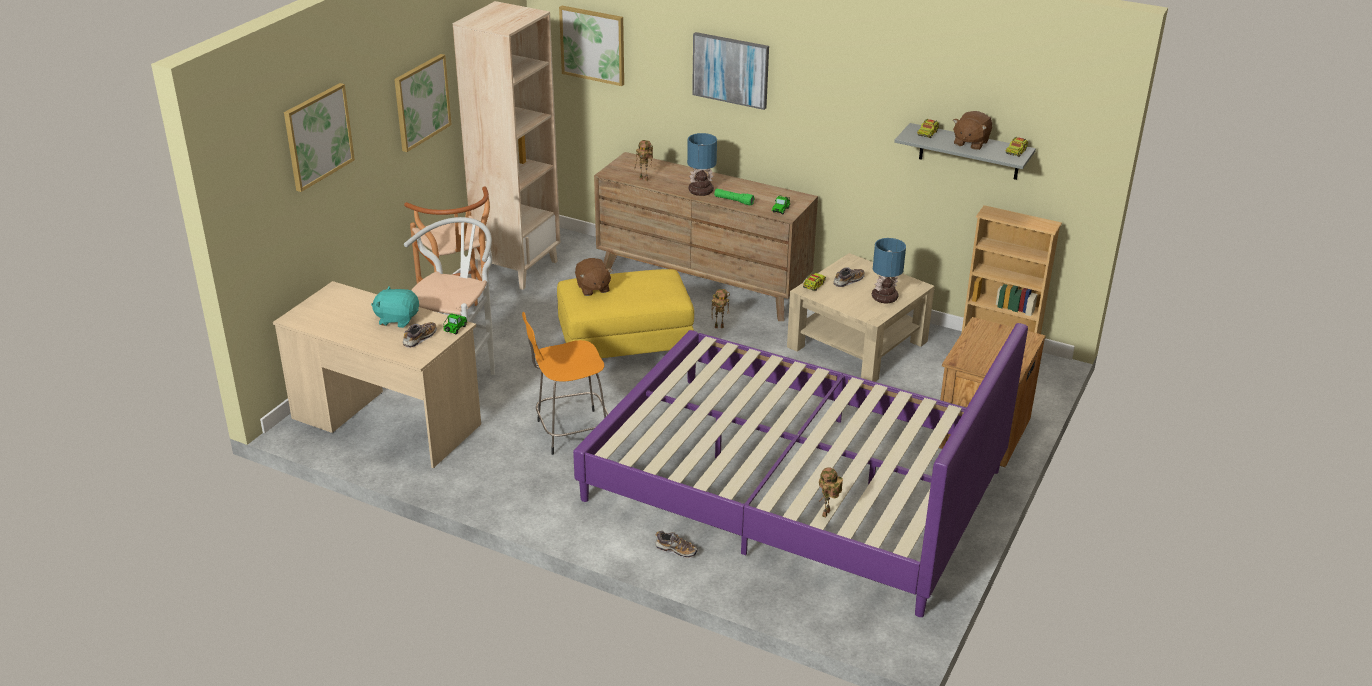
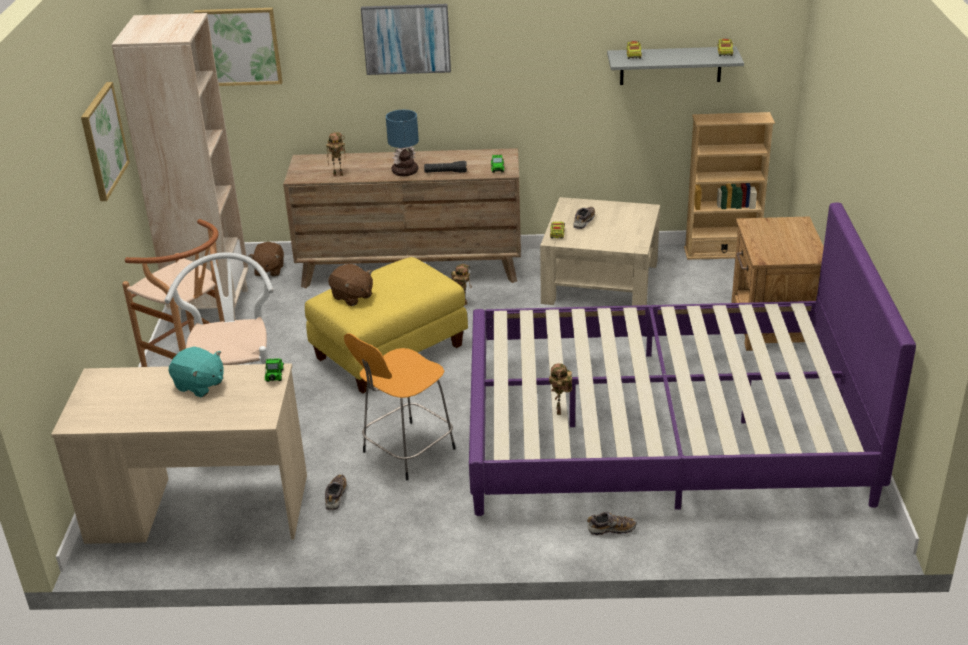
camera: 25 degrees left, 0 degrees up
picture [284,83,355,192] -> none
turquoise plush toy [371,286,419,328] -> turquoise plush toy turned 135 degrees counterclockwise [169,347,224,397]
shoe [403,322,437,348] -> shoe moved to [325,474,347,510]
green flashlight [714,189,755,205] -> black flashlight [424,161,467,173]
toy robot [819,467,843,518] -> toy robot moved to [549,363,572,415]
table lamp [872,238,906,303] -> none
brown plush toy [953,111,992,150] -> brown plush toy moved to [248,242,284,277]

